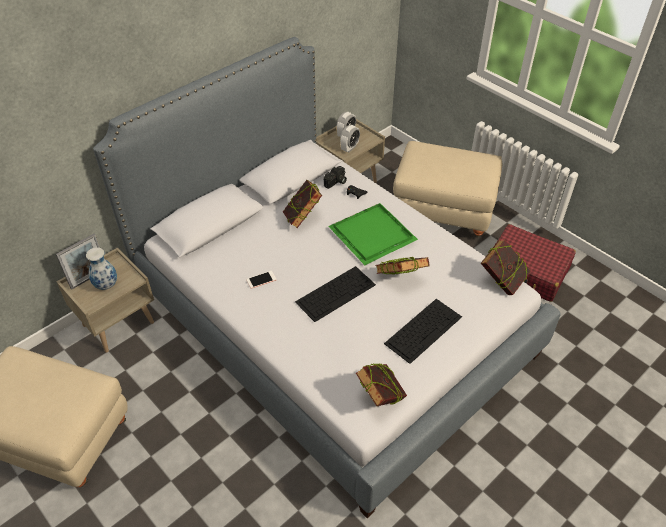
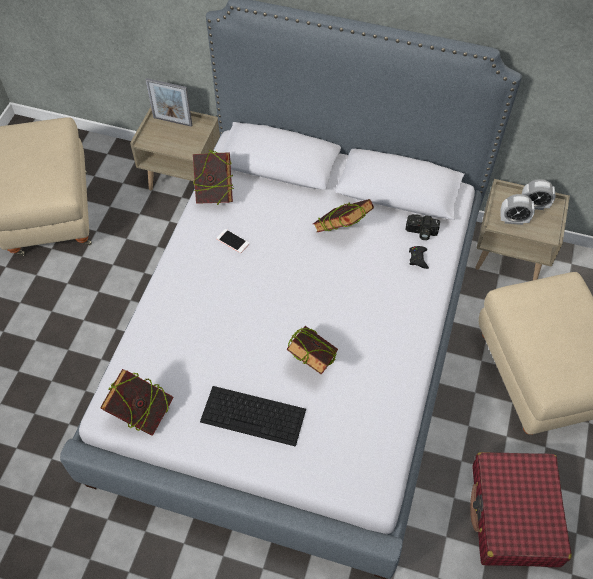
camera: 60 degrees right, 10 degrees up
vase [86,247,117,290] -> none
keyboard [295,266,376,322] -> none
green tray [328,203,418,265] -> none
book [481,239,531,295] -> book moved to [193,150,234,205]

